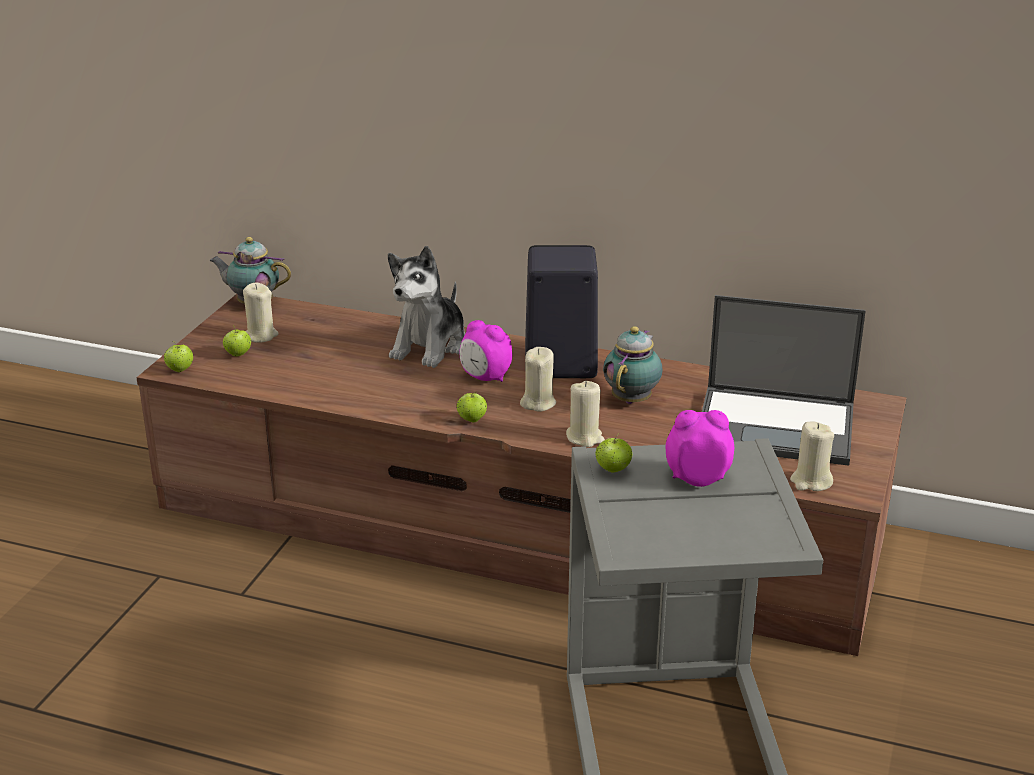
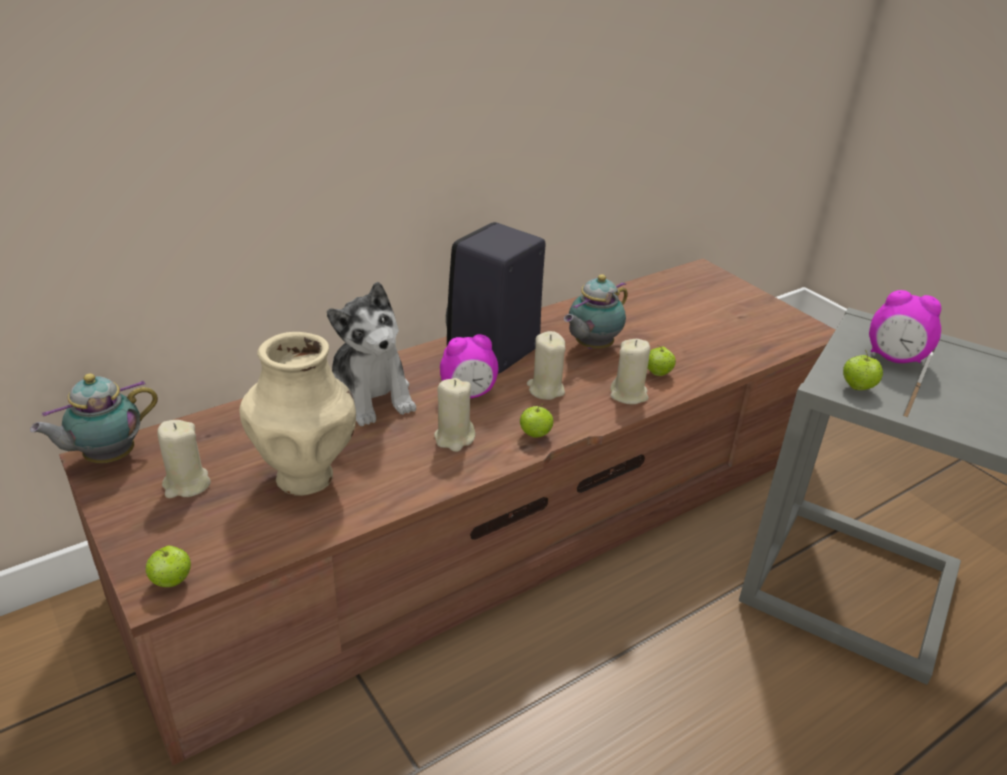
camera: 55 degrees left, 5 degrees up
apple [223,325,252,356] -> apple moved to [648,345,676,376]
teapot [603,326,663,404] -> teapot turned 105 degrees counterclockwise [564,274,628,349]
alarm clock [666,410,734,487] -> alarm clock turned 105 degrees counterclockwise [869,290,941,363]
laptop [702,295,866,466] -> none
beige candle [790,422,834,491] -> beige candle moved to [434,378,475,452]
none -> beige vase [239,332,356,496]

